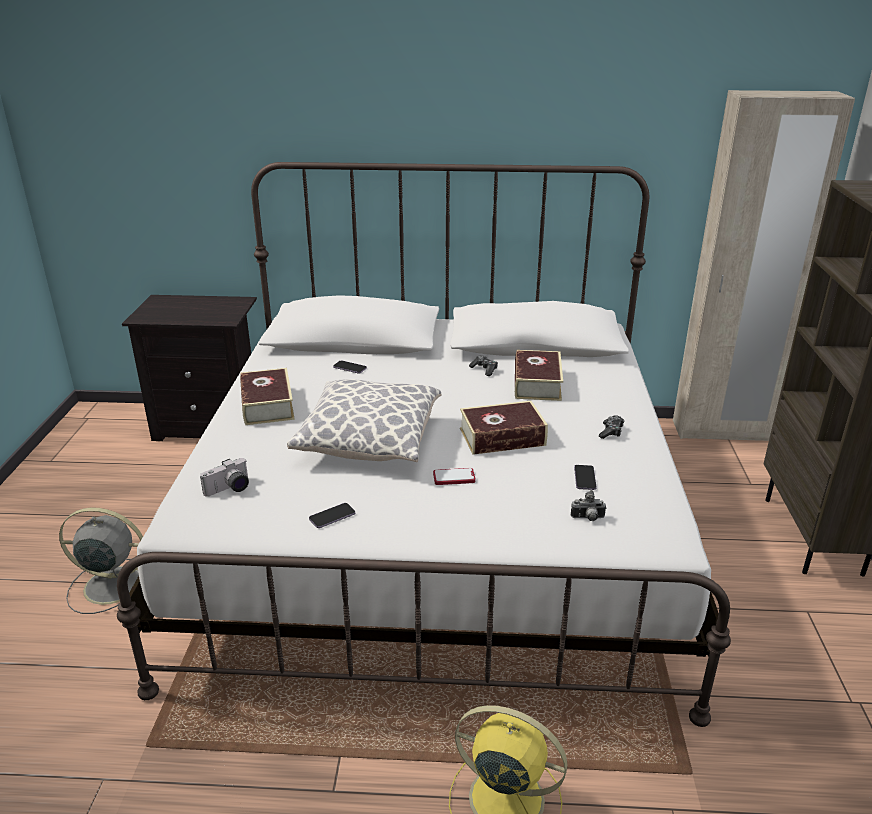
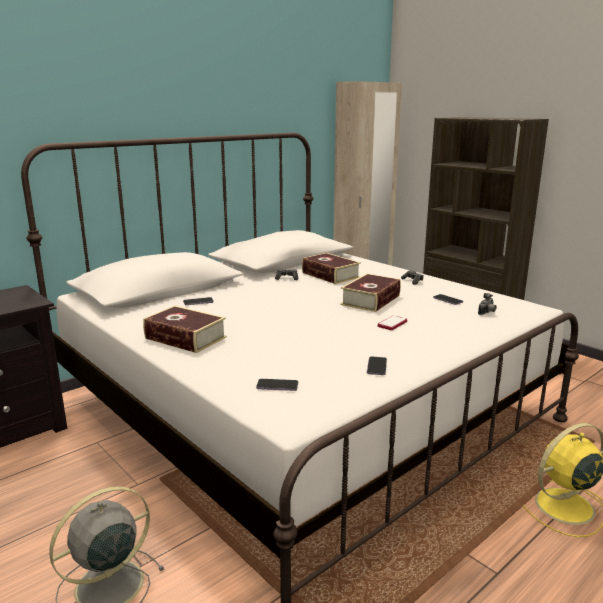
camera: 45 degrees left, 10 degrees down
camera [200,458,249,497] -> phone [256,379,298,391]
pillow [287,379,441,462] -> none

